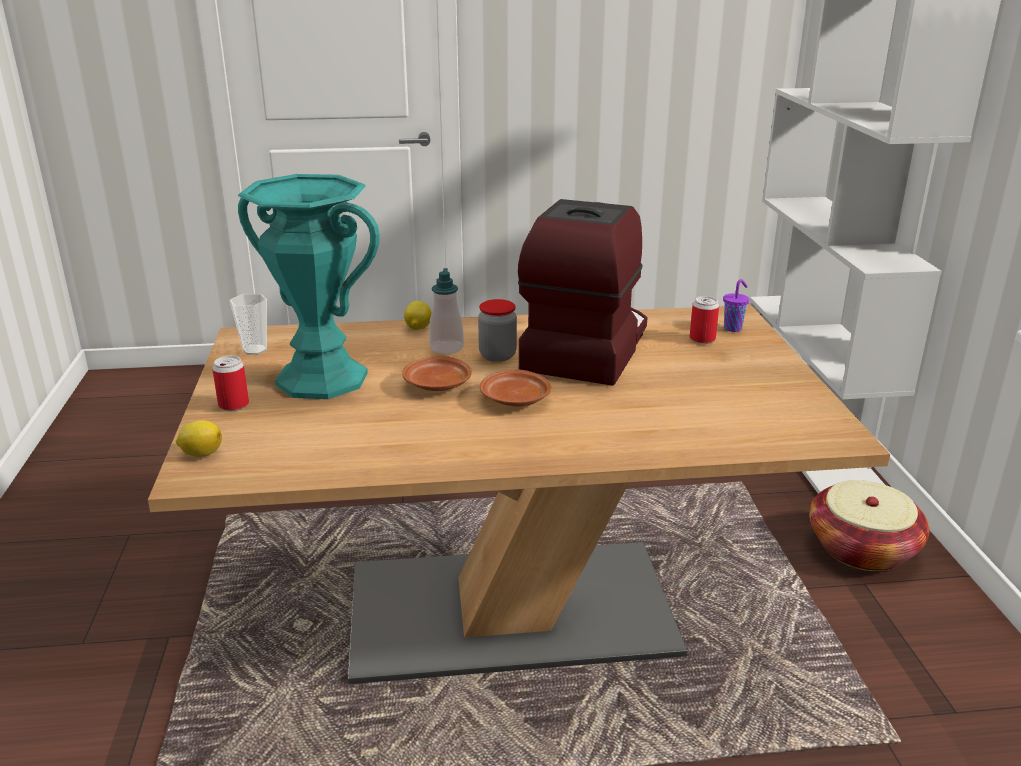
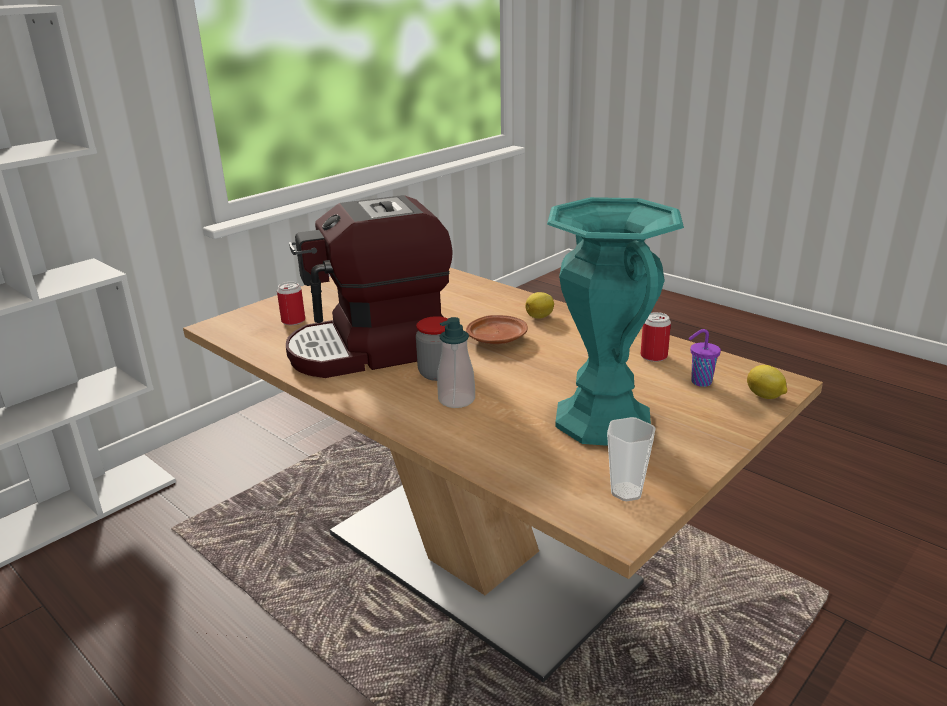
camera: 130 degrees left, 0 degrees up
can [212,356,249,411] -> can moved to [640,312,671,362]
brown plate [402,356,472,391] -> none
lemon [404,301,432,330] -> lemon moved to [525,292,554,319]
purple cup [723,279,749,332] -> purple cup moved to [689,329,721,387]
basket [809,480,930,571] -> none

